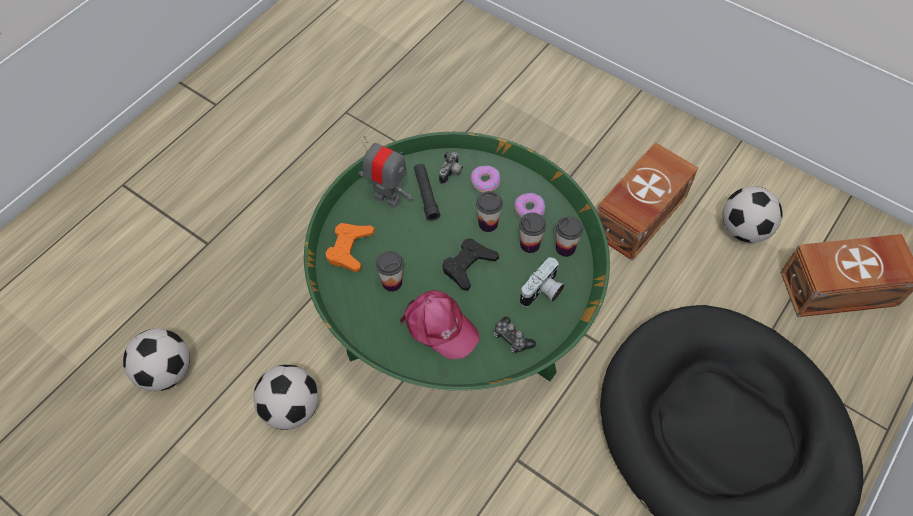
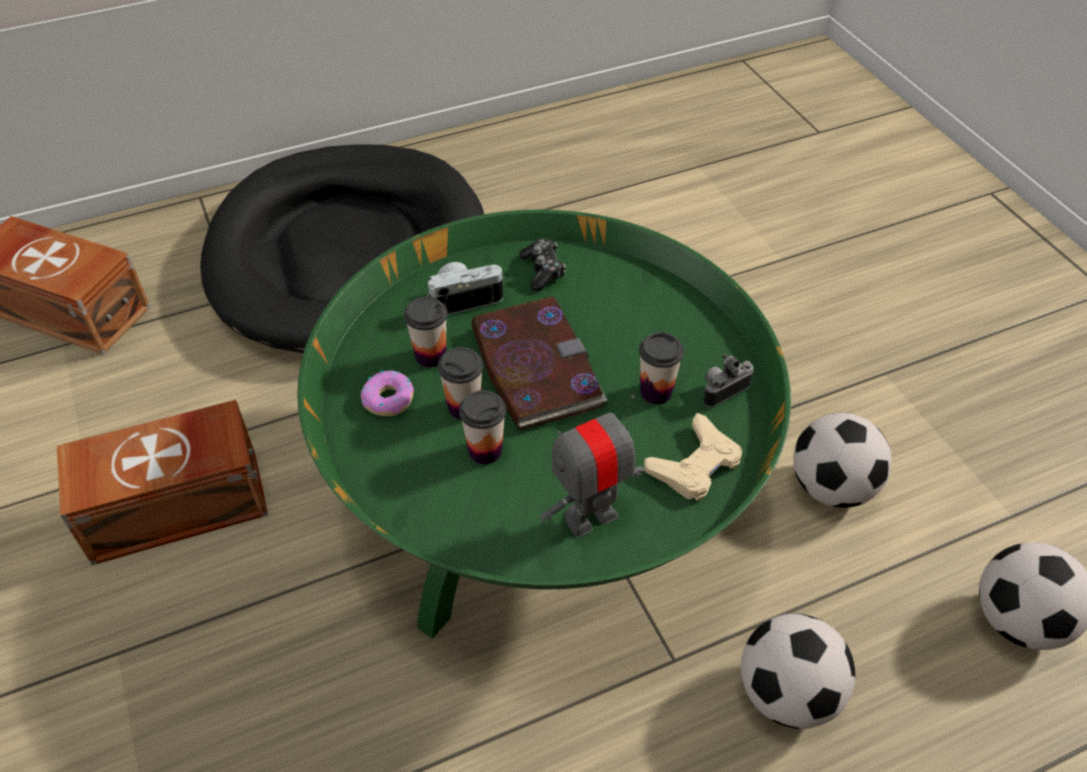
camera: 150 degrees left, 10 degrees down
orange game controller [326,223,375,272] -> beige game controller [644,413,742,501]
toy robot [358,136,413,209] -> toy robot turned 90 degrees clockwise [540,395,646,537]
pink cap [400,290,480,359] -> none
black flashlight [414,164,440,221] -> none
camera [439,152,463,184] -> camera moved to [703,354,754,407]
black game controller [442,238,499,291] -> book [471,296,608,430]
donut [471,166,500,193] -> none
cup [556,216,583,257] -> cup moved to [459,390,506,464]
football [723,186,782,243] -> football moved to [741,613,855,729]

